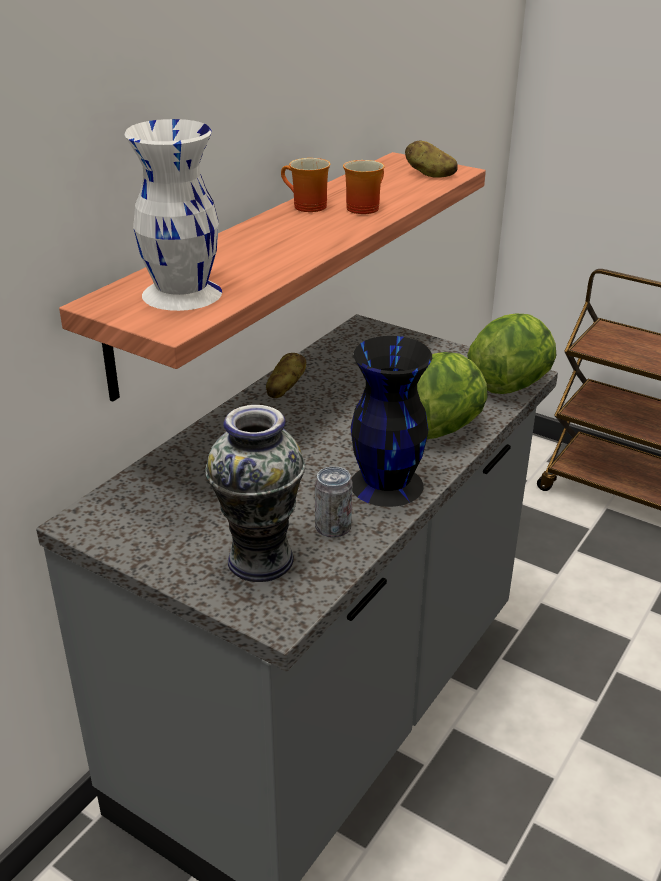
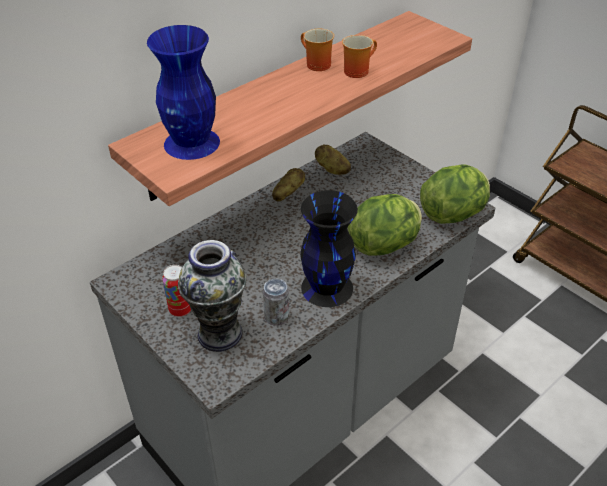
camera: 15 degrees right, 10 degrees up
white vase [125,119,222,311] -> blue vase [147,25,220,160]
potato [405,140,458,178] -> potato moved to [315,145,351,175]
none -> can [162,265,191,317]

